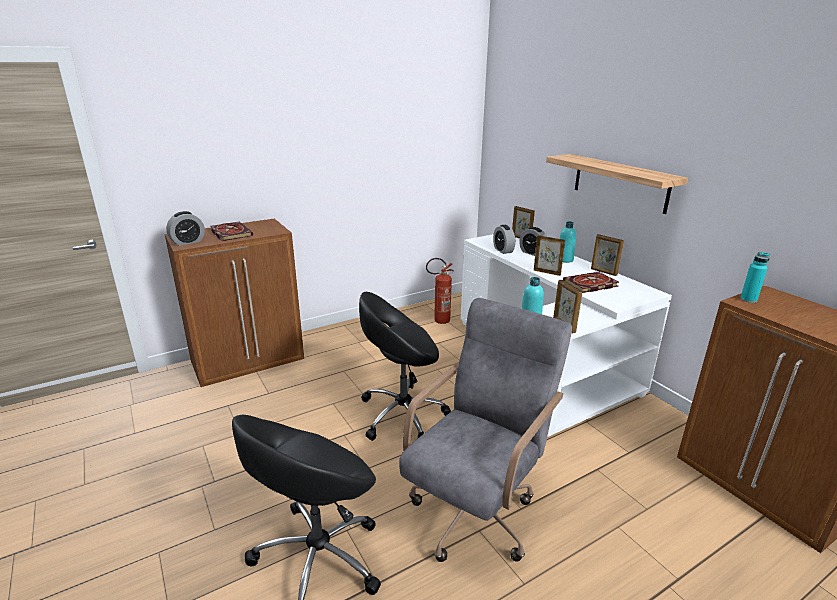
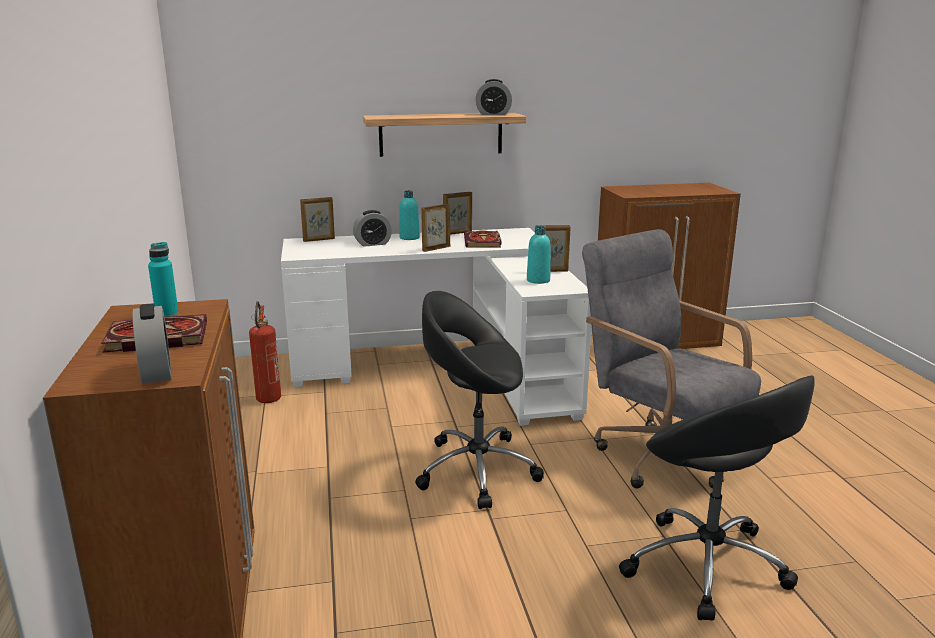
camera: 70 degrees left, 5 degrees down
black office chair [359,292,451,441] -> black office chair turned 90 degrees clockwise [415,291,544,509]
alarm clock [493,225,515,254] -> alarm clock moved to [475,79,512,115]
turquoise bottle [740,252,770,303] -> turquoise bottle moved to [148,242,179,317]

